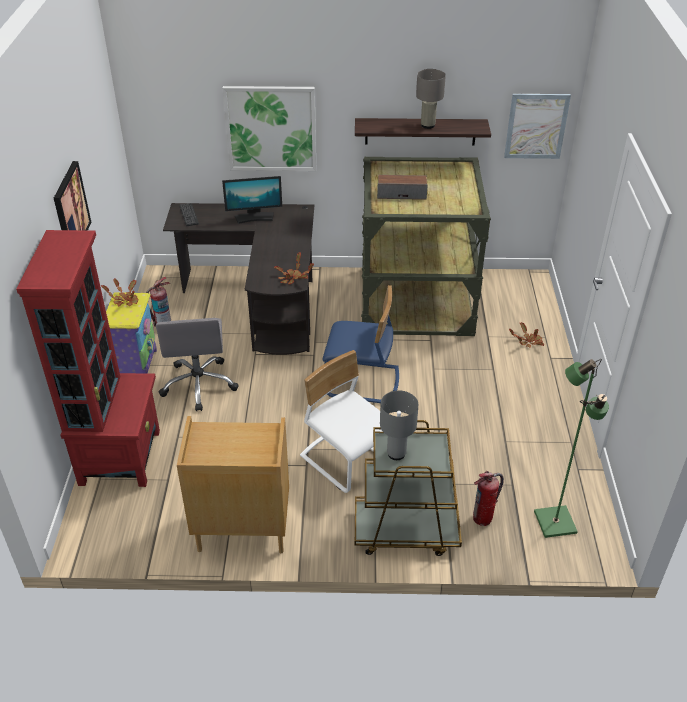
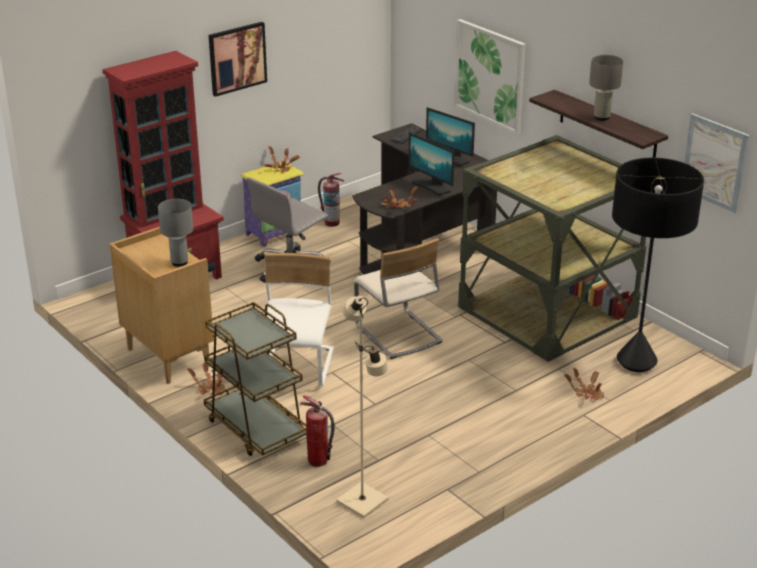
camera: 50 degrees right, 10 degrees down
blue chair [323,285,399,403] -> beige chair [354,238,443,359]
speaker [377,175,428,200] -> none
grey table lamp [380,390,418,460] -> grey table lamp moved to [158,199,193,267]
green floor lamp [534,359,609,538] -> beige floor lamp [336,296,388,518]
none -> potted plant [187,363,226,394]
none -> monitor [408,132,455,196]
none -> black floor lamp [612,158,704,372]

